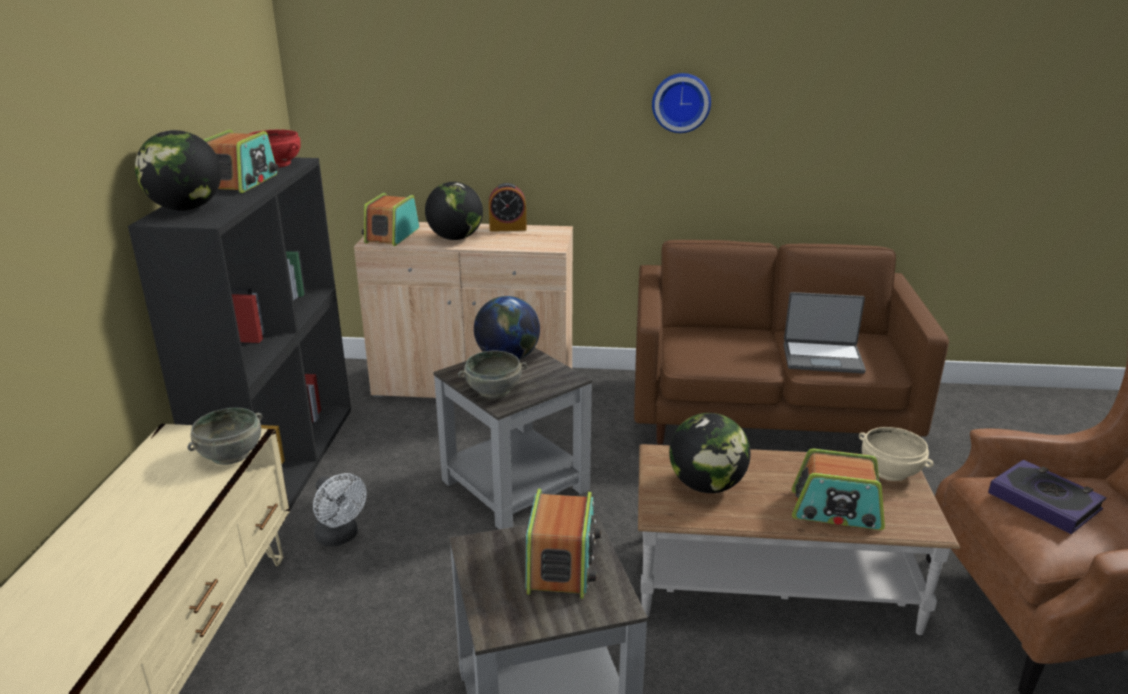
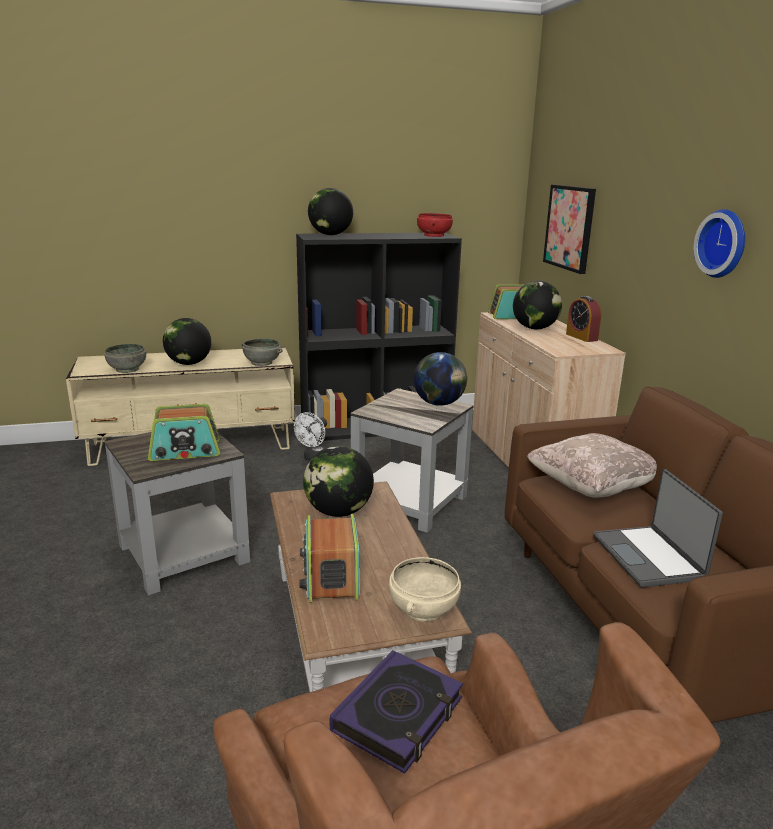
camera: 70 degrees right, 5 degrees down
radio [204,130,279,193] -> none
grey bowl [458,350,527,398] -> grey bowl moved to [105,344,146,373]
none -> globe [163,318,211,365]
none -> beige pillow [527,433,657,498]
none -> picture [543,185,596,274]

